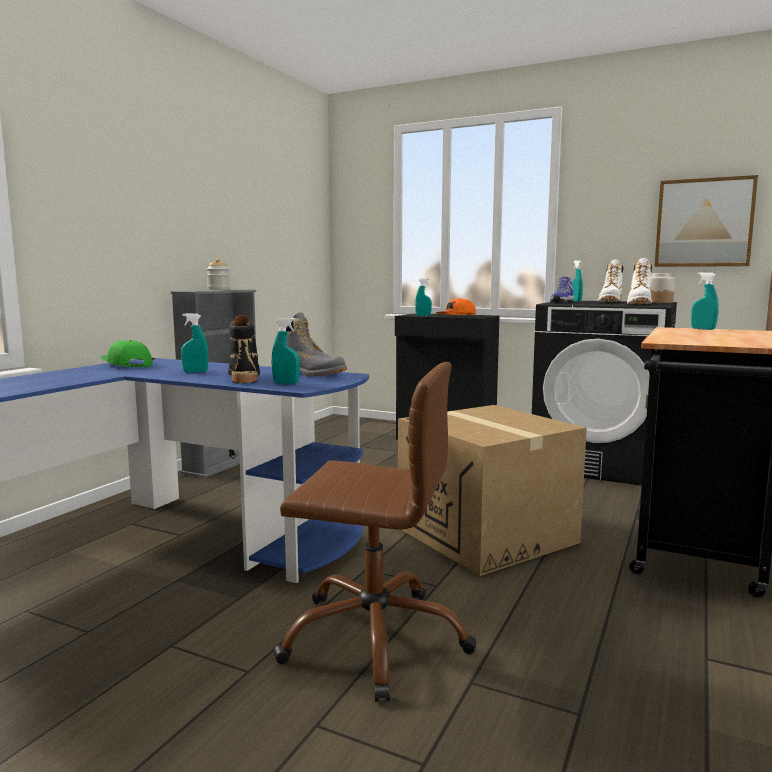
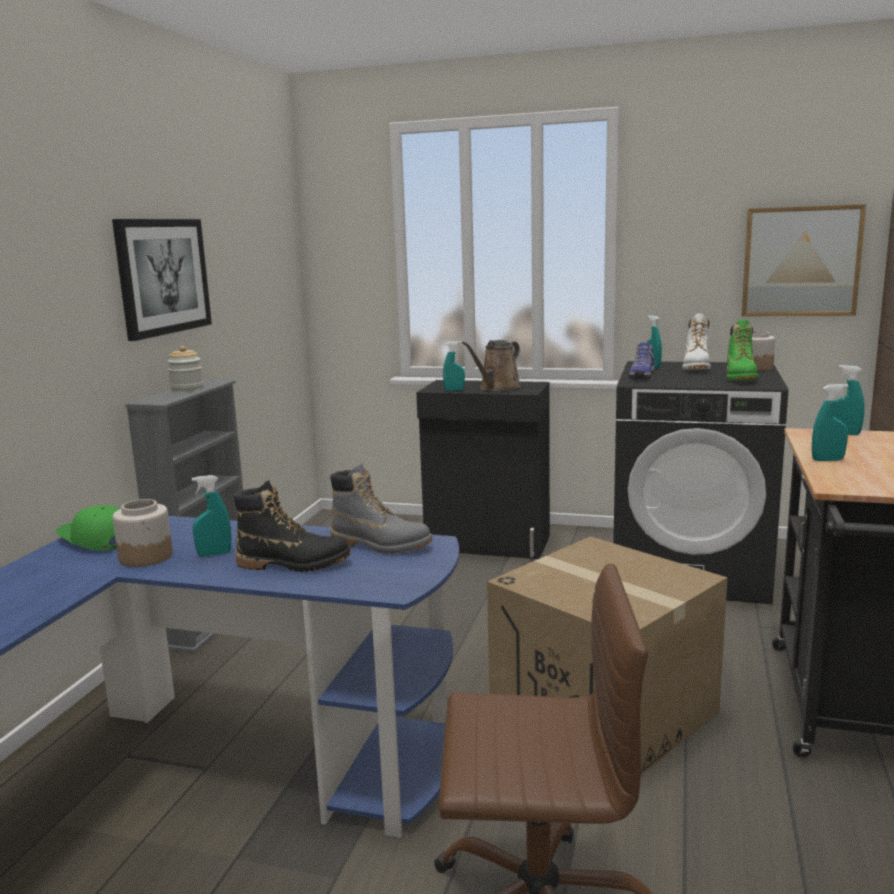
camera: 10 degrees left, 5 degrees up
black boot [228,315,260,383] -> black boot turned 120 degrees clockwise [234,480,351,572]
turquoise spray bottle [272,318,300,384] -> turquoise spray bottle moved to [812,384,848,461]
orange cap [436,298,476,315] -> brown watering can [462,340,521,391]
white boot [627,258,652,304] -> green boot [727,320,759,381]
none -> picture [112,219,212,341]
none -> jar [113,499,173,567]

